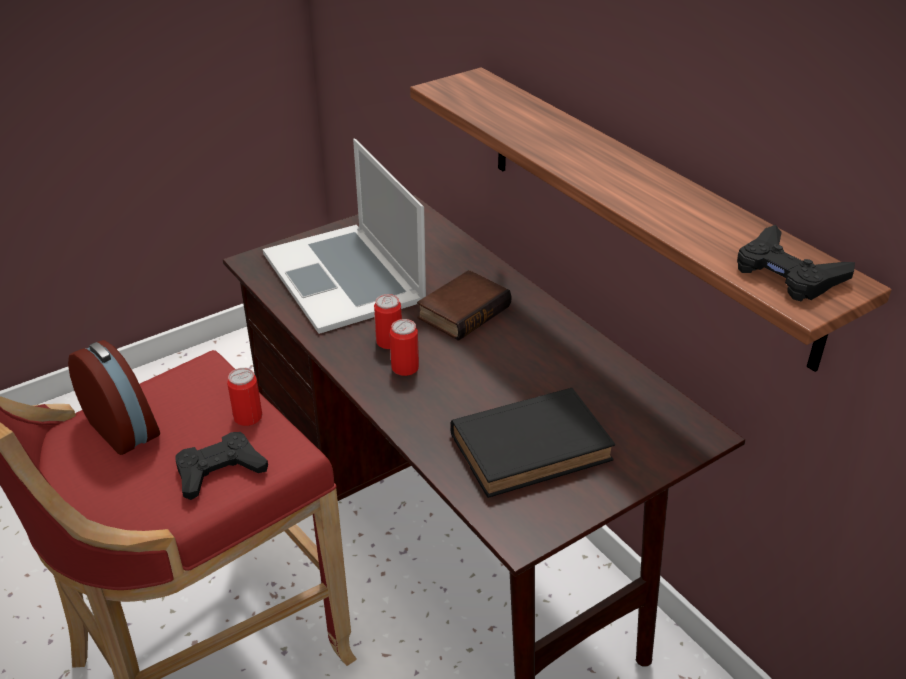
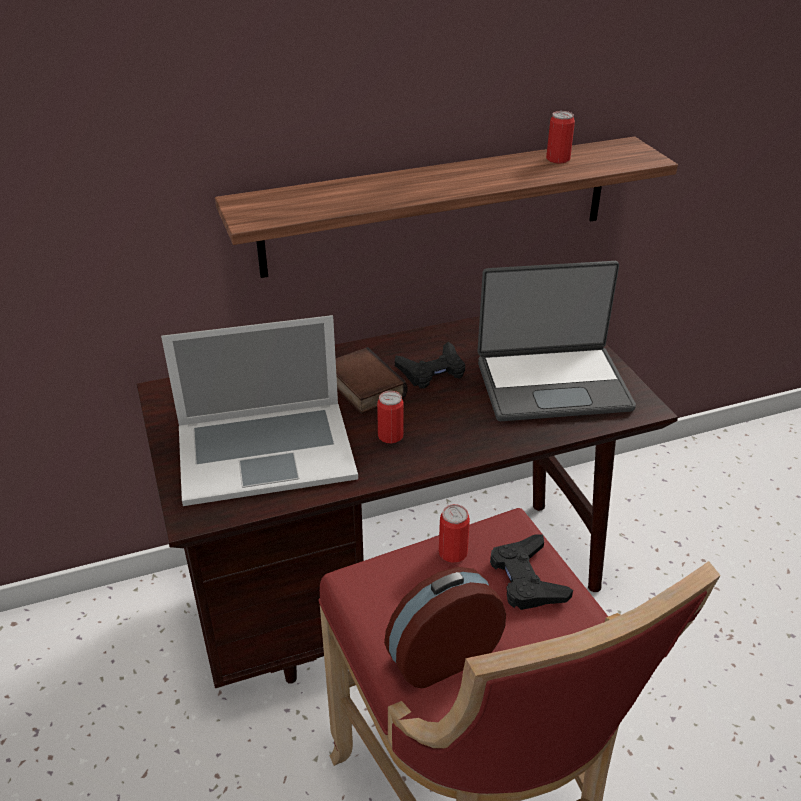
camera: 75 degrees left, 0 degrees up
can [390,319,419,376] -> can moved to [546,111,575,163]
black book [451,388,615,498] -> laptop [478,261,636,421]
black game controller [737,225,855,301] -> black game controller moved to [395,342,465,388]

